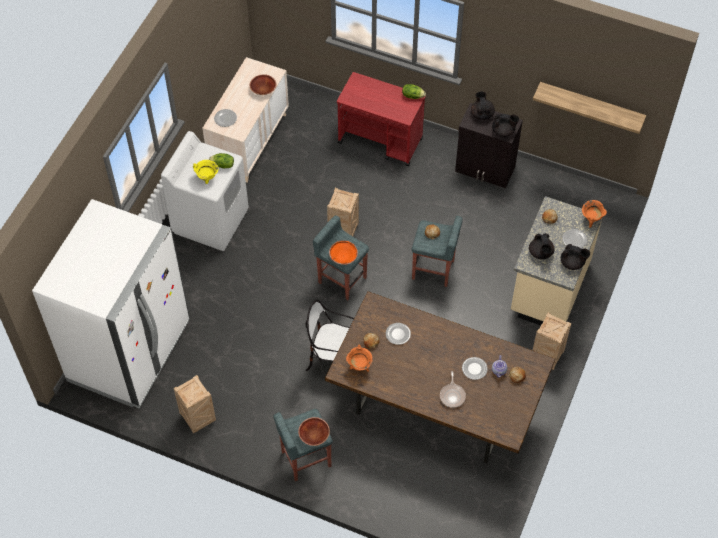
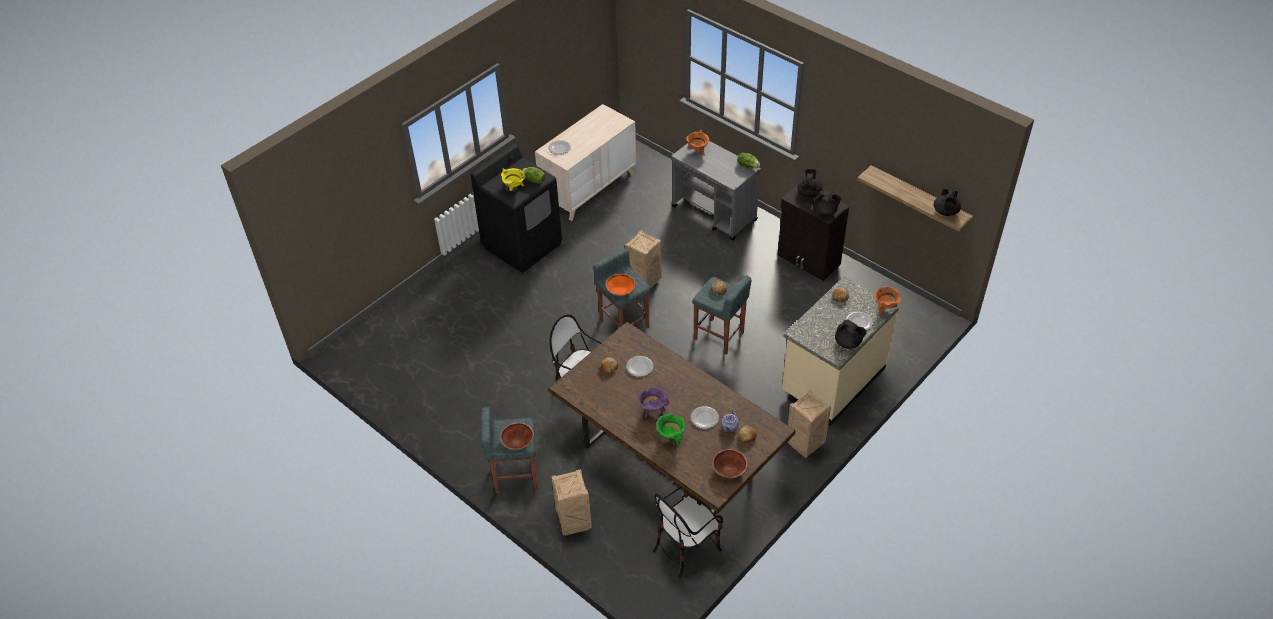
camera: 20 degrees right, 10 degrees down
white fridge [32,199,190,408] -> none
white washing machine [161,131,249,251] -> black washing machine [470,144,562,273]
crate [174,375,216,433] -> crate moved to [552,469,592,536]
brown bowl [250,75,277,95] -> brown bowl moved to [712,449,748,478]
red cart [337,72,426,166] -> grey cart [672,141,761,241]
orange cooking pot [346,345,372,372] -> orange cooking pot moved to [686,130,709,156]
frying pan [440,372,466,408] -> green cooking pot [656,414,685,445]
black teapot [529,233,554,259] -> black teapot moved to [933,188,961,216]
none -> purple cooking pot [638,387,669,418]
none -> chair [653,486,723,578]

